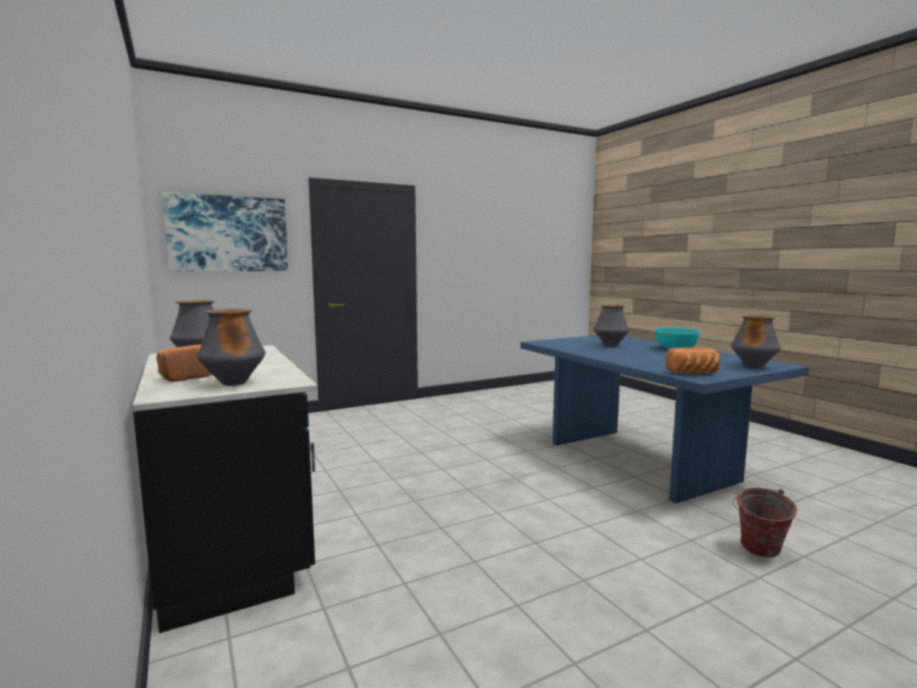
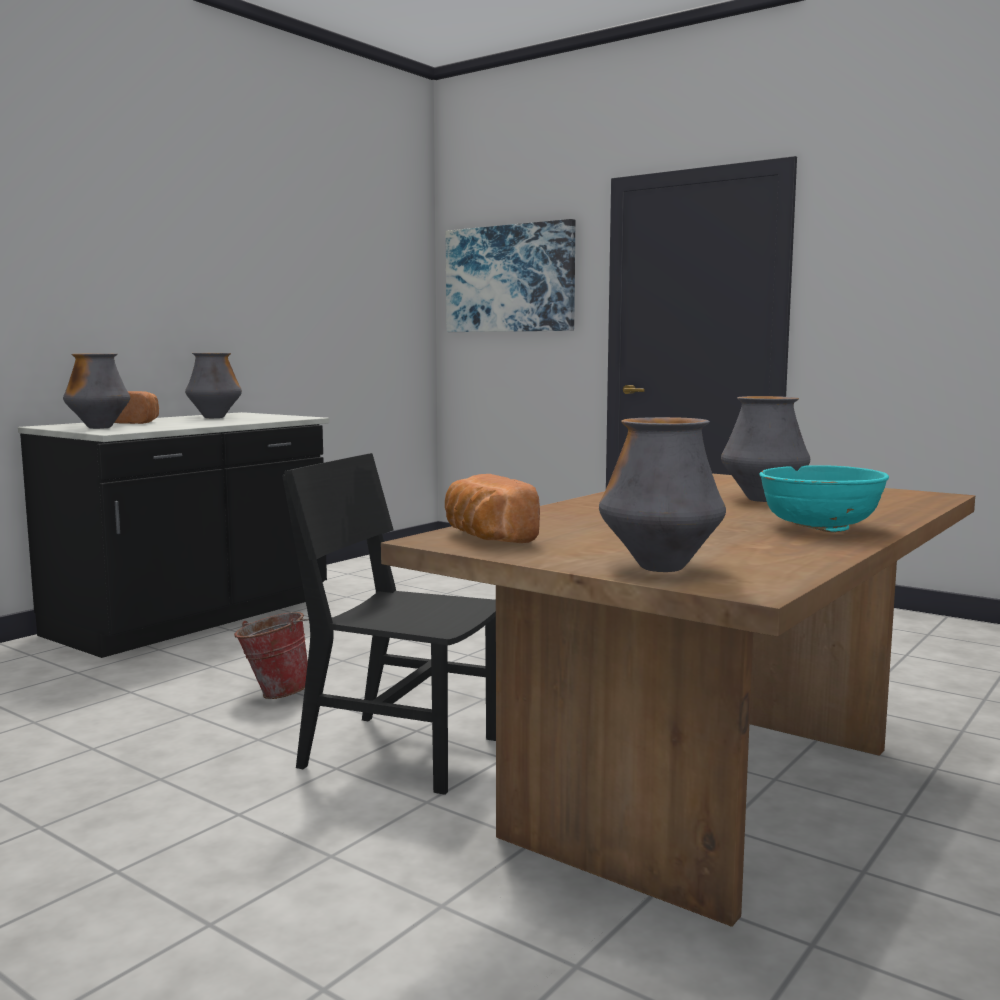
camera: 65 degrees right, 0 degrees up
blue dining table [520,335,809,503] -> brown dining table [381,473,975,927]
bucket [733,487,797,557] -> bucket moved to [234,612,309,699]
none -> black chair [282,453,496,795]

